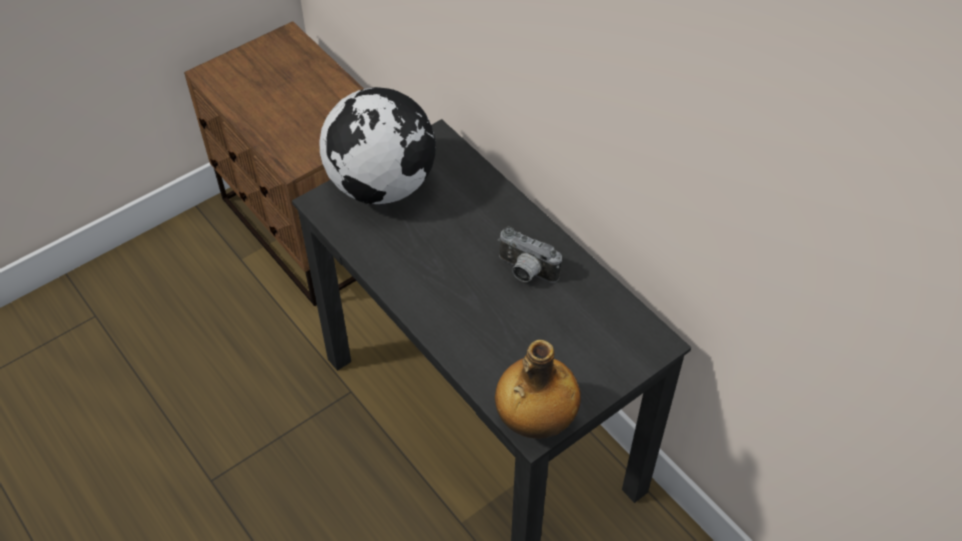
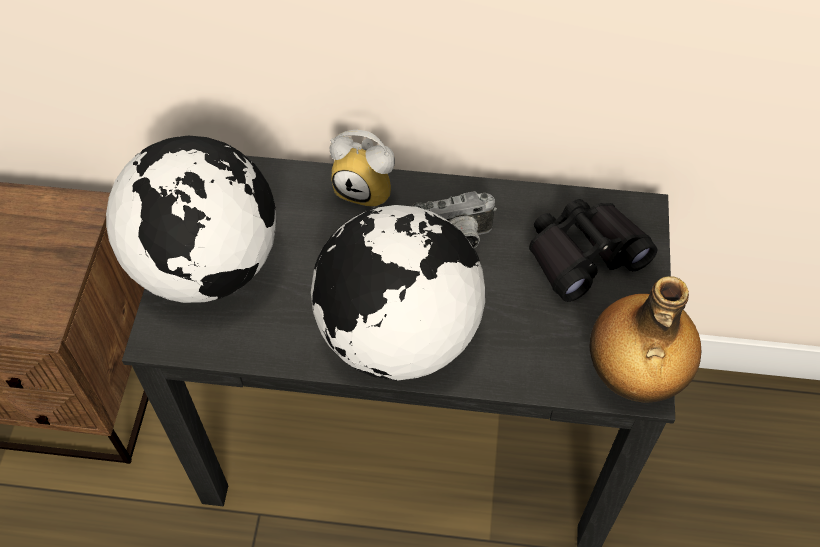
camera: 45 degrees left, 5 degrees up
none -> globe [311,205,485,381]
none -> alarm clock [329,130,395,208]
none -> black binoculars [529,199,657,302]

